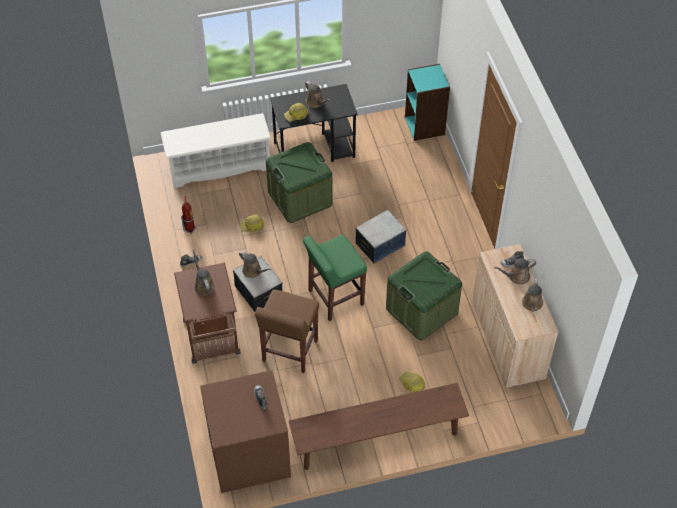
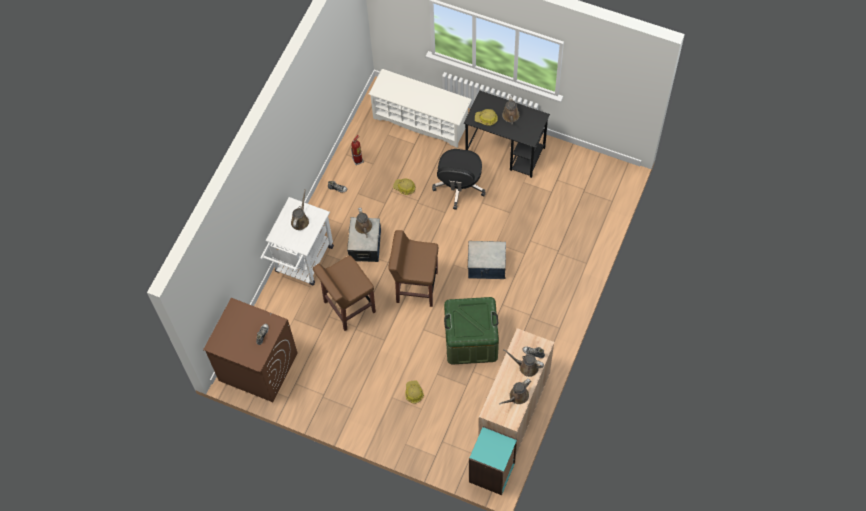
camera: 40 degrees right, 10 degrees up
brown cart [174,263,240,364] -> white cart [261,197,334,285]
green storage box [266,142,333,223] -> black office chair [432,149,486,210]
brown bench [289,383,469,470] -> none
green stool [303,235,367,321] -> brown stool [388,230,438,307]
turquoise bookcase [405,64,450,141] -> turquoise bookcase moved to [469,426,517,495]

